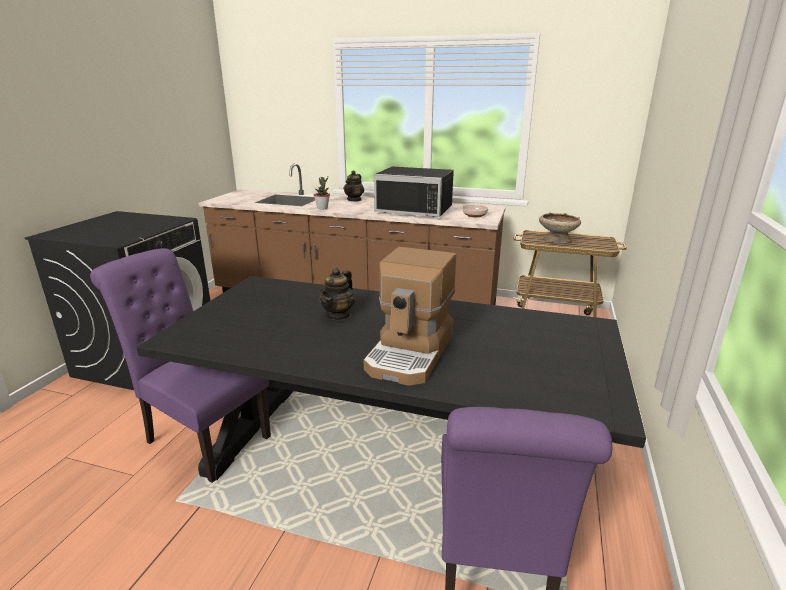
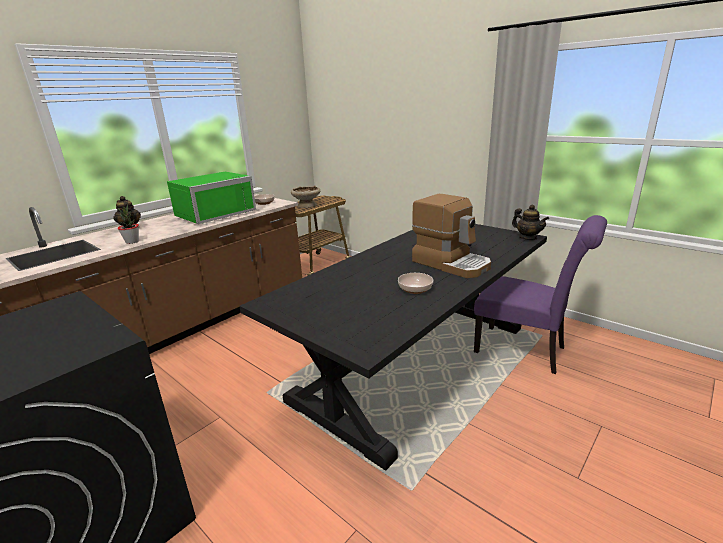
camera: 65 degrees left, 0 degrees up
purple chair [90,248,271,483] -> none
teapot [319,268,355,321] -> teapot moved to [512,205,549,240]
black microwave [374,167,454,217] -> green microwave [167,172,256,224]
none -> bowl [398,273,433,294]

